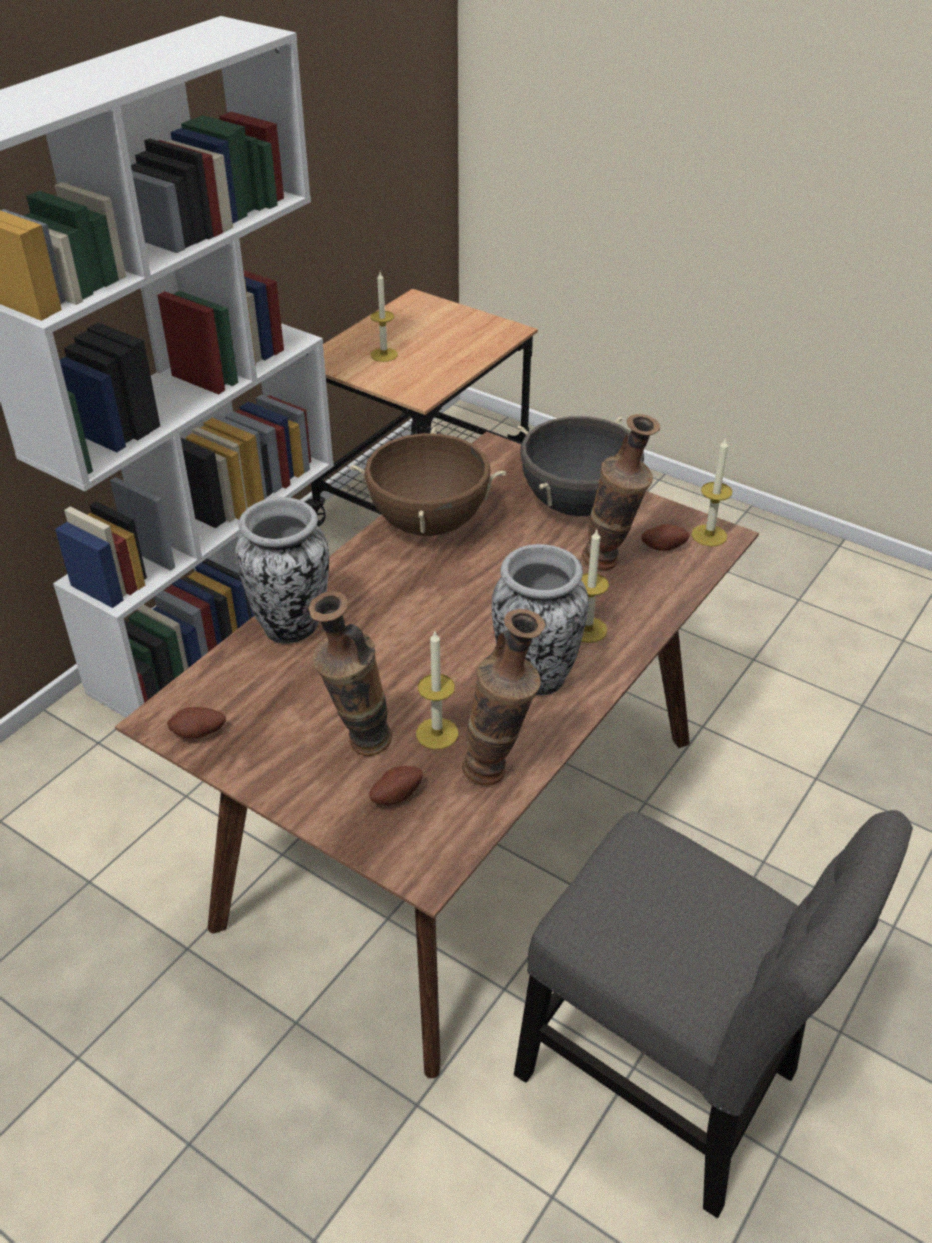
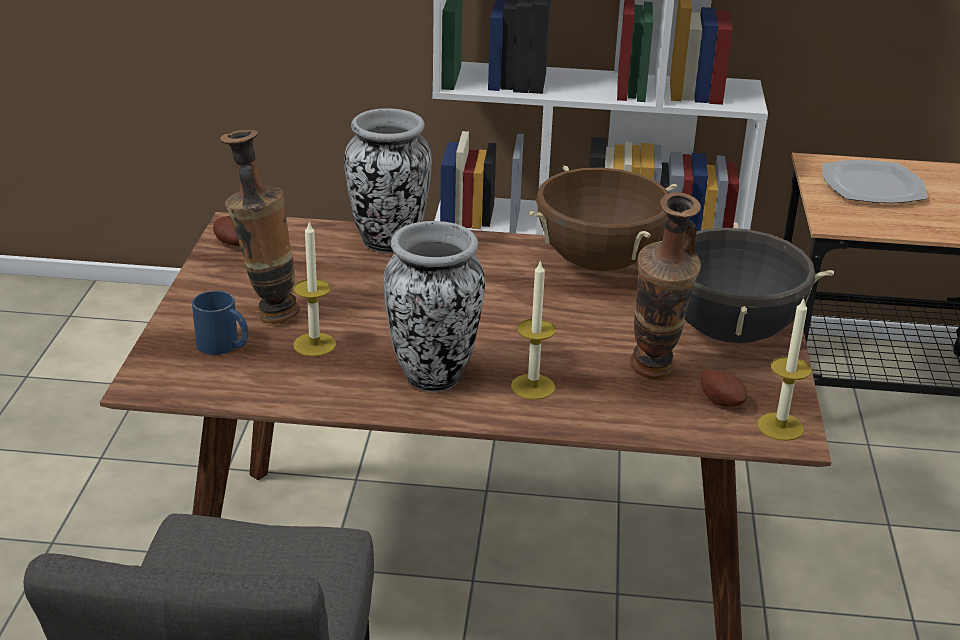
camera: 60 degrees right, 10 degrees down
potato [369,766,423,805] -> blue mug [192,291,249,355]
candle [370,272,398,362] -> plate [822,160,927,203]
vase [462,609,546,786] -> none

